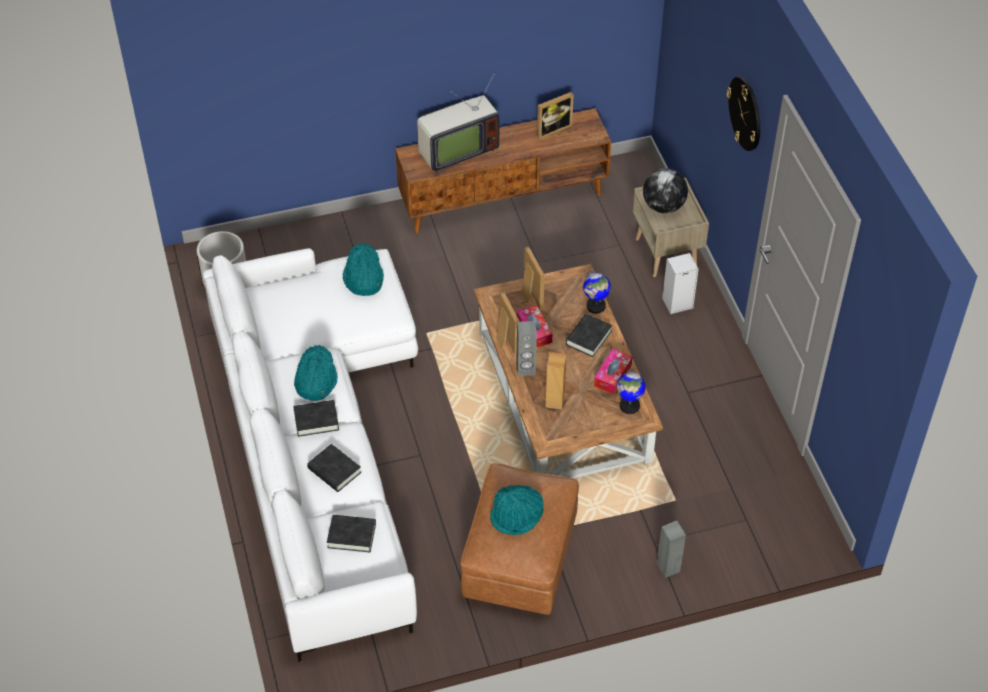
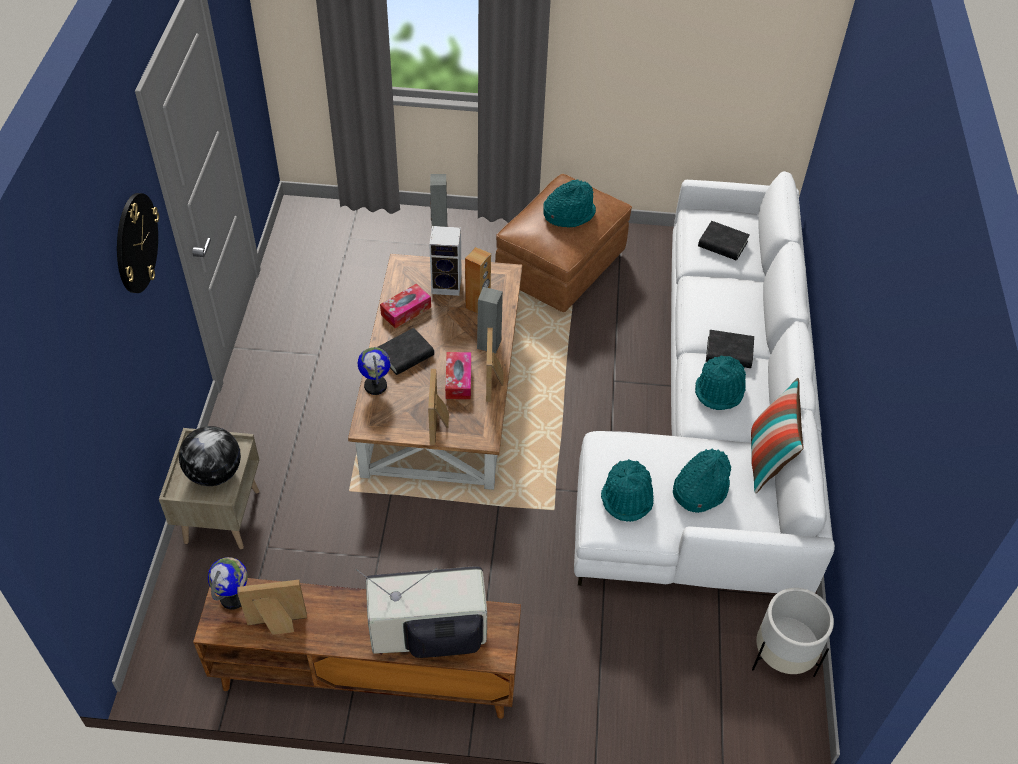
camera: 160 degrees left, 0 degrees up
black book [307,444,361,492] -> none
globe [617,368,646,414] -> globe moved to [208,557,248,609]
speaker [662,253,699,314] -> speaker moved to [429,226,462,296]
none -> turquoise hat [673,449,731,513]
none -> pillow [751,378,804,494]

